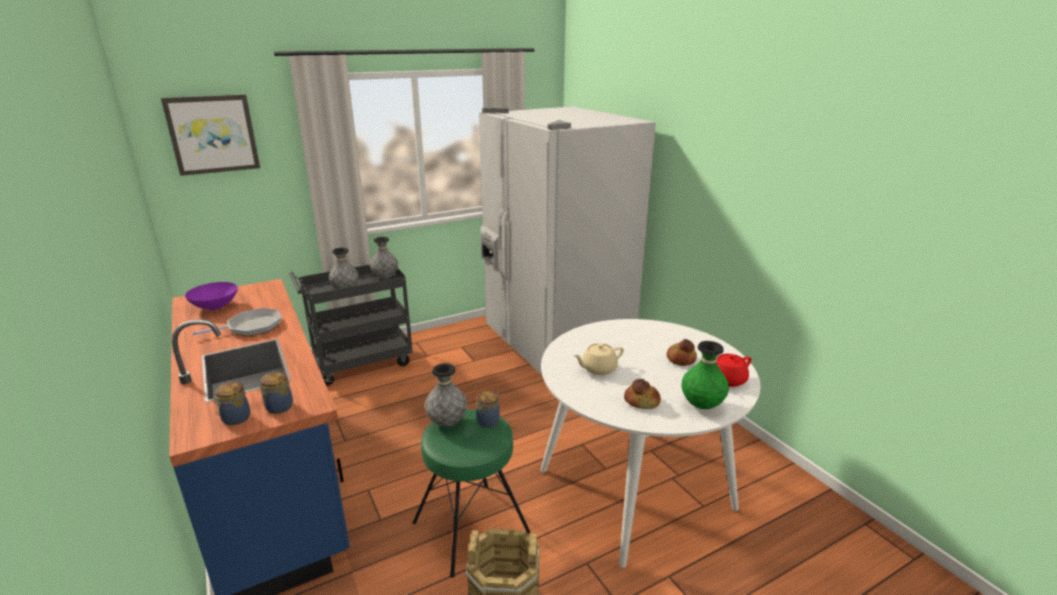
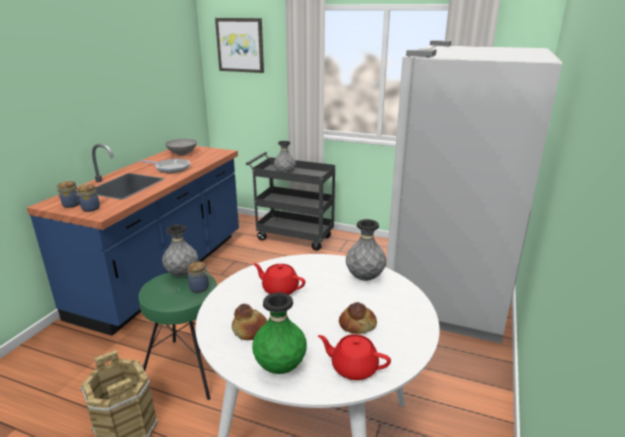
camera: 50 degrees right, 0 degrees up
purple bowl [185,282,238,310] -> grey bowl [165,139,197,155]
grey vase [370,237,398,279] -> grey vase moved to [346,219,386,281]
beige teapot [574,343,624,375] -> red teapot [253,263,305,295]

